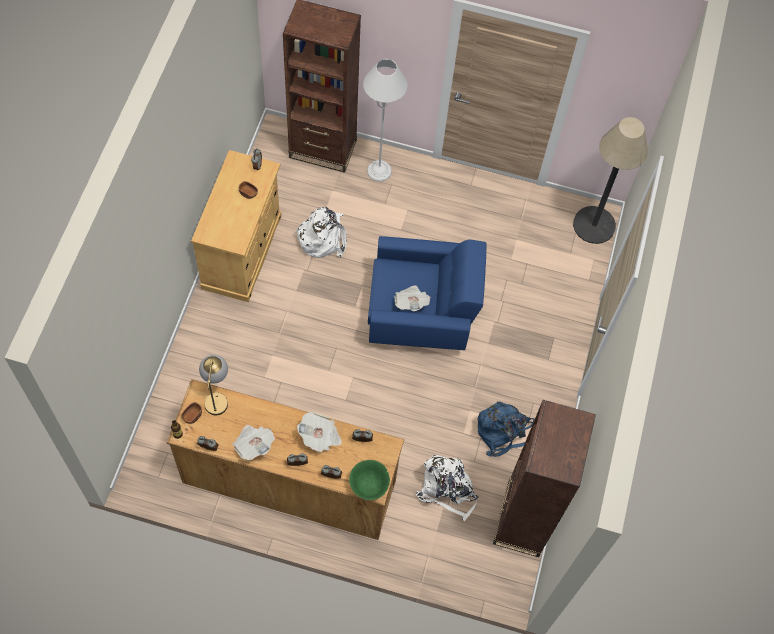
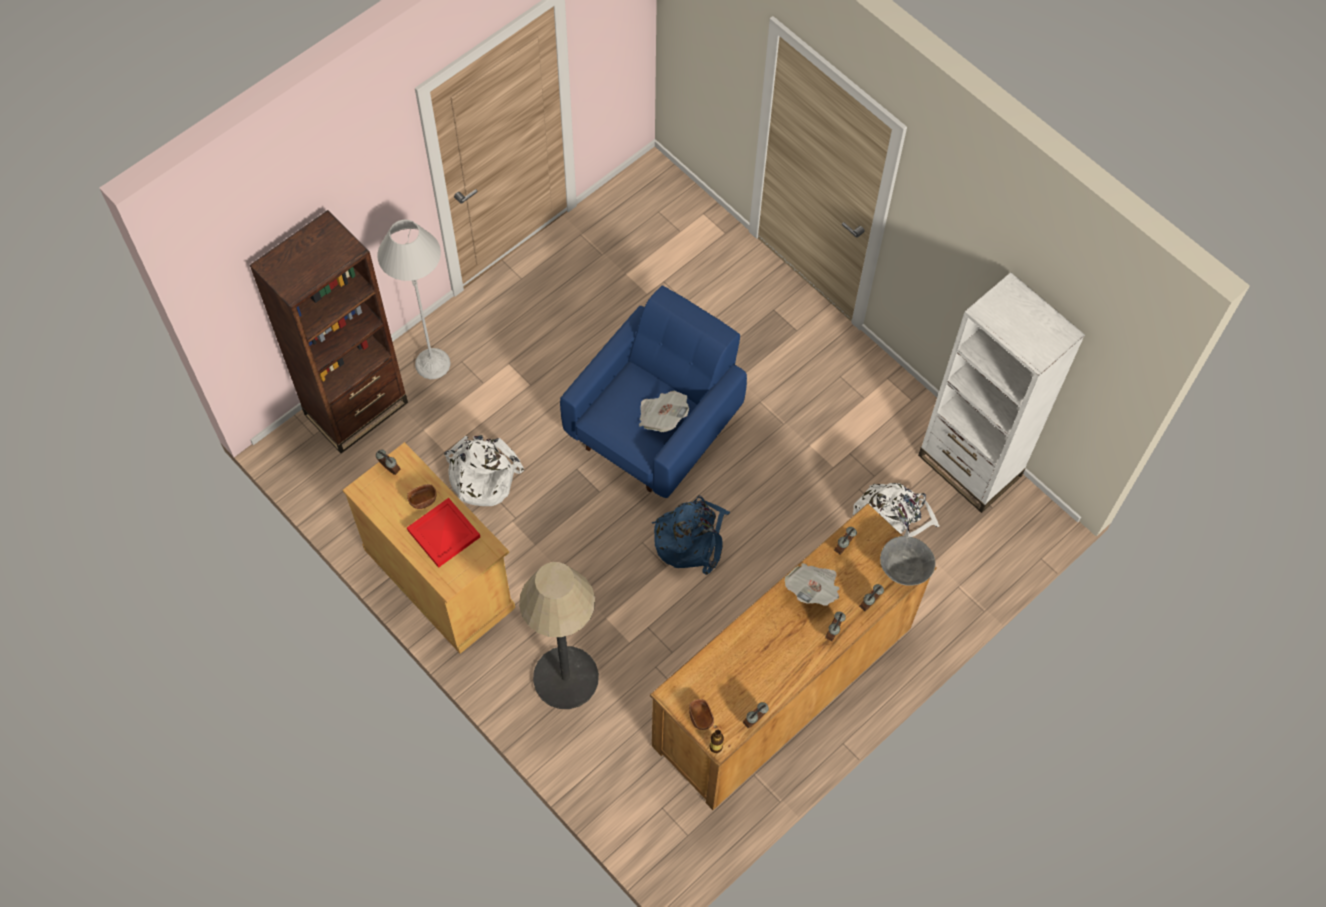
camera: 55 degrees left, 0 degrees up
table lamp [199,355,228,415] -> none
newspaper [232,425,275,460] -> none
green bowl [349,460,390,500] -> grey bowl [880,536,936,586]
blue backpack [478,401,535,457] -> blue backpack moved to [652,495,730,575]
brown bookcase [493,400,596,557] -> white bookcase [918,272,1085,513]
floor lamp [573,117,648,244] -> floor lamp moved to [519,562,599,709]
none -> red tray [407,498,480,568]

